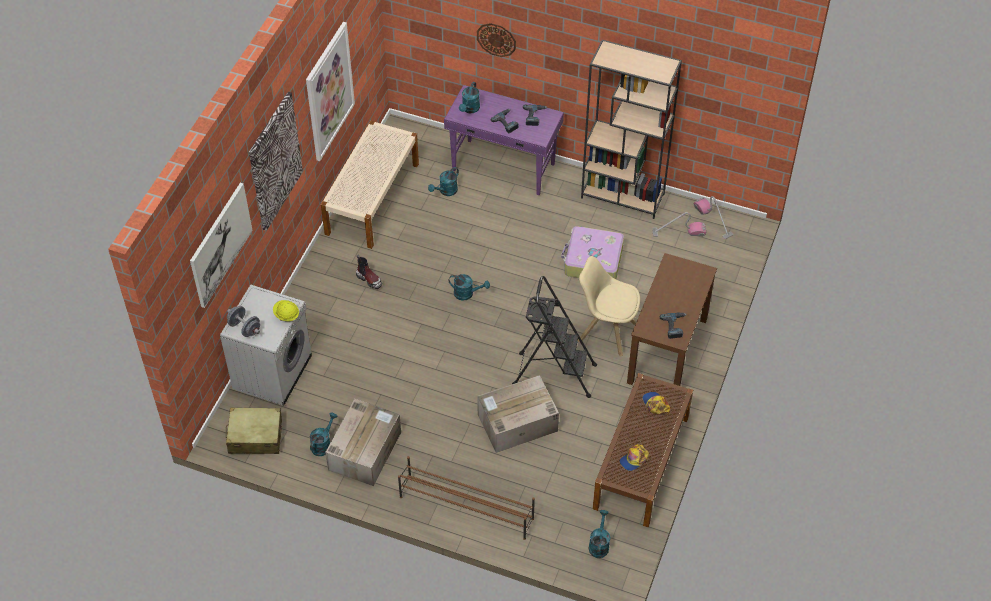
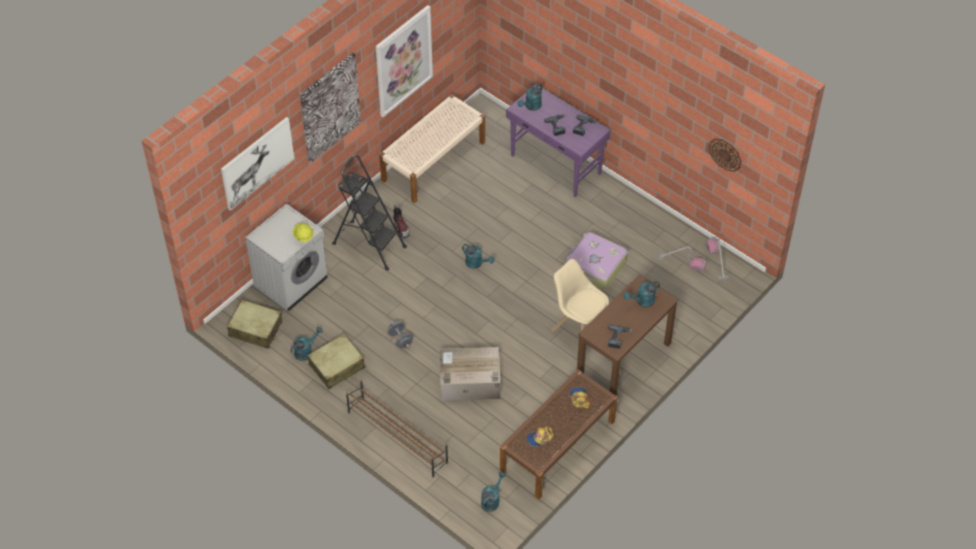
camera: 20 degrees right, 0 degrees up
grey dumbbell [227,306,260,337] -> grey dumbbell moved to [387,321,413,349]
cardboard box [325,399,401,486] -> beige suitcase [307,334,365,389]
turquoise watering can [428,167,459,196] -> turquoise watering can moved to [624,281,660,307]
wall clock [477,23,516,57] -> wall clock moved to [709,139,741,172]
step ladder [512,276,597,398] -> step ladder moved to [332,155,407,271]
bookcase [581,40,682,219] -> none

